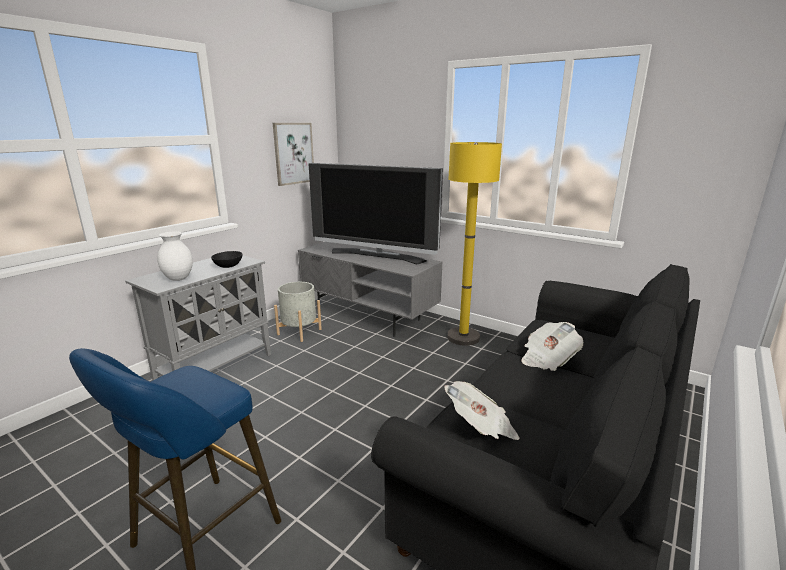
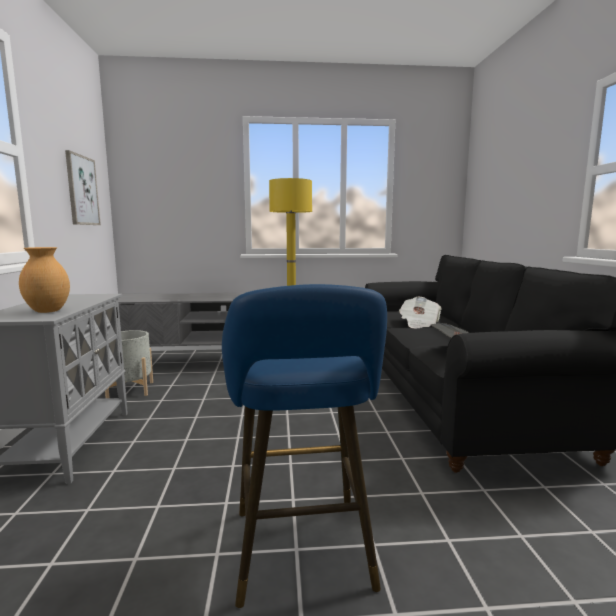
camera: 40 degrees left, 10 degrees down
white vase [157,232,193,281] -> brown vase [19,247,70,313]
black bowl [211,251,243,268] -> none
television [309,163,443,264] -> none

